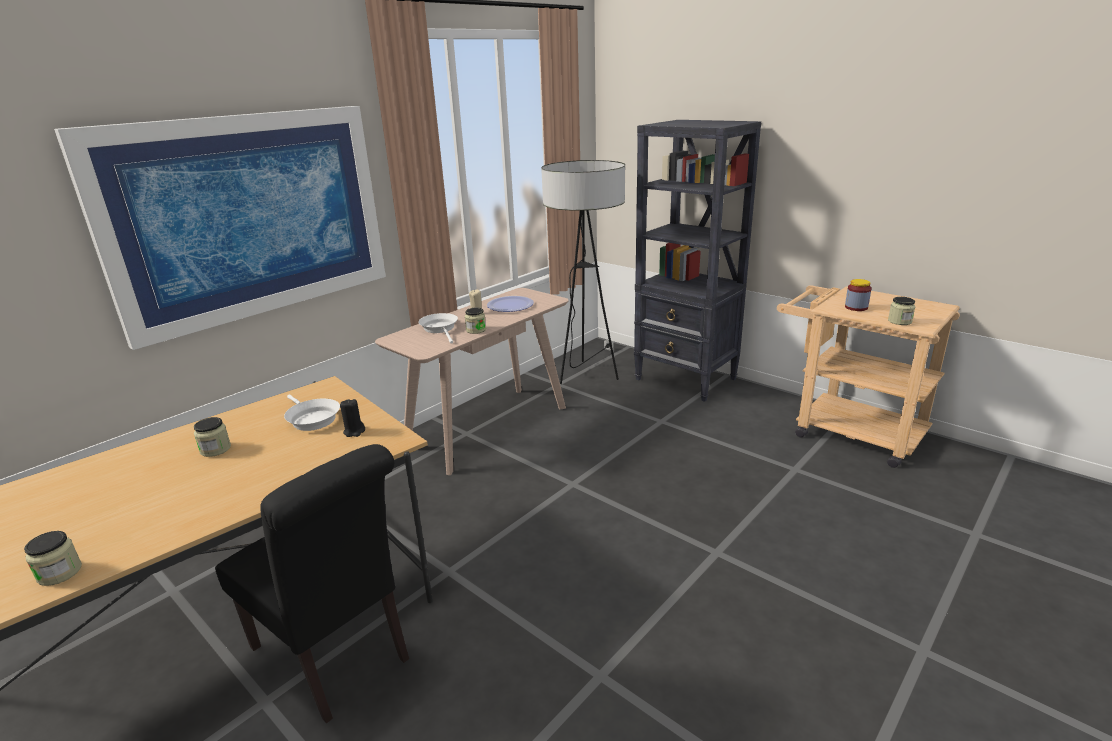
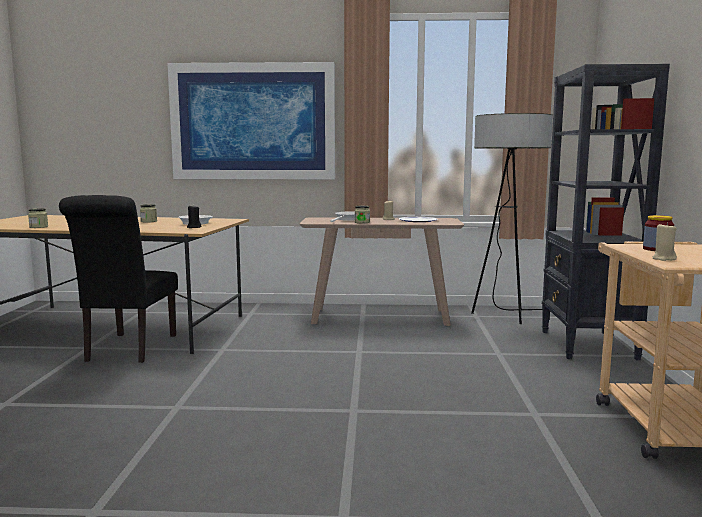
camera: 50 degrees right, 15 degrees down
jar [888,297,915,325] -> beige candle [653,223,677,261]

